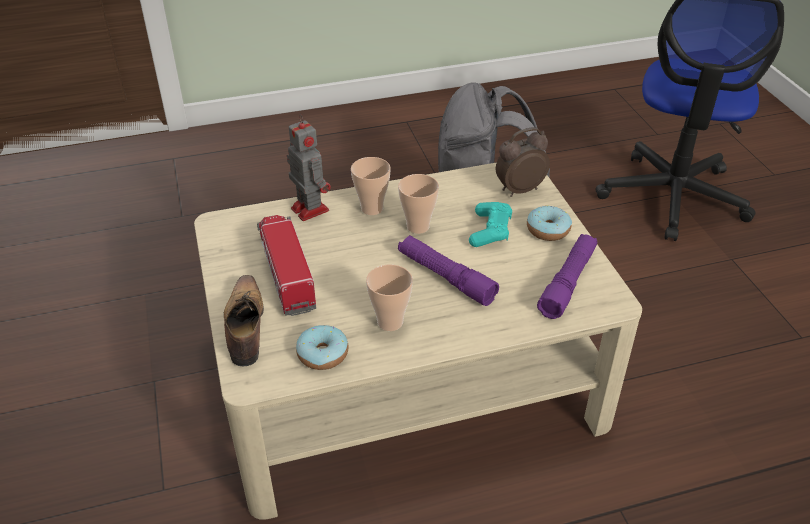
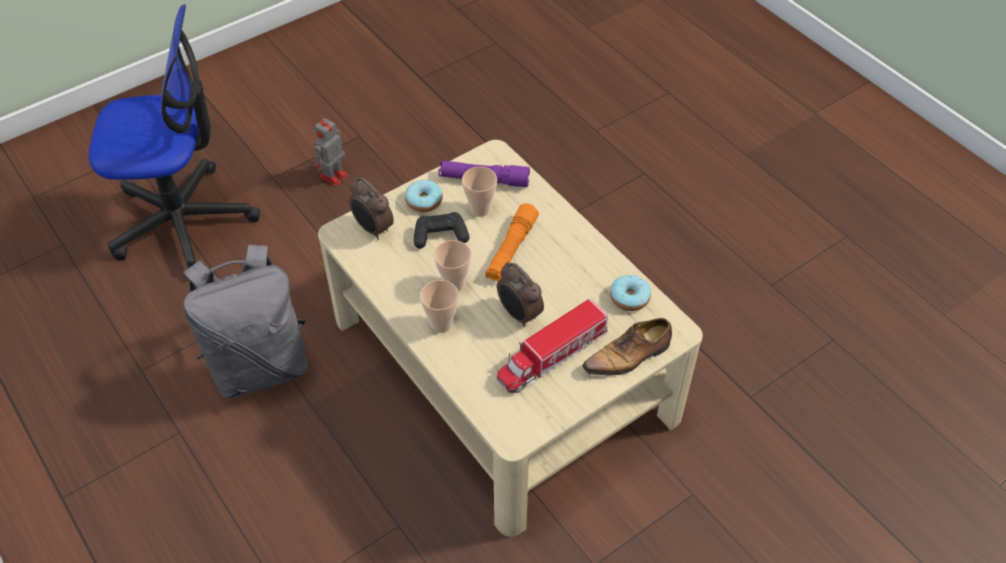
camera: 110 degrees left, 10 degrees up
toy robot [286,114,331,221] -> toy robot moved to [312,116,348,186]
cup [366,264,413,331] -> cup moved to [462,167,497,217]
purple flashlight [398,235,499,306] -> orange flashlight [485,203,539,281]
turquoise game controller [469,202,512,247] -> black game controller [414,212,469,248]
none -> alarm clock [497,262,544,327]

